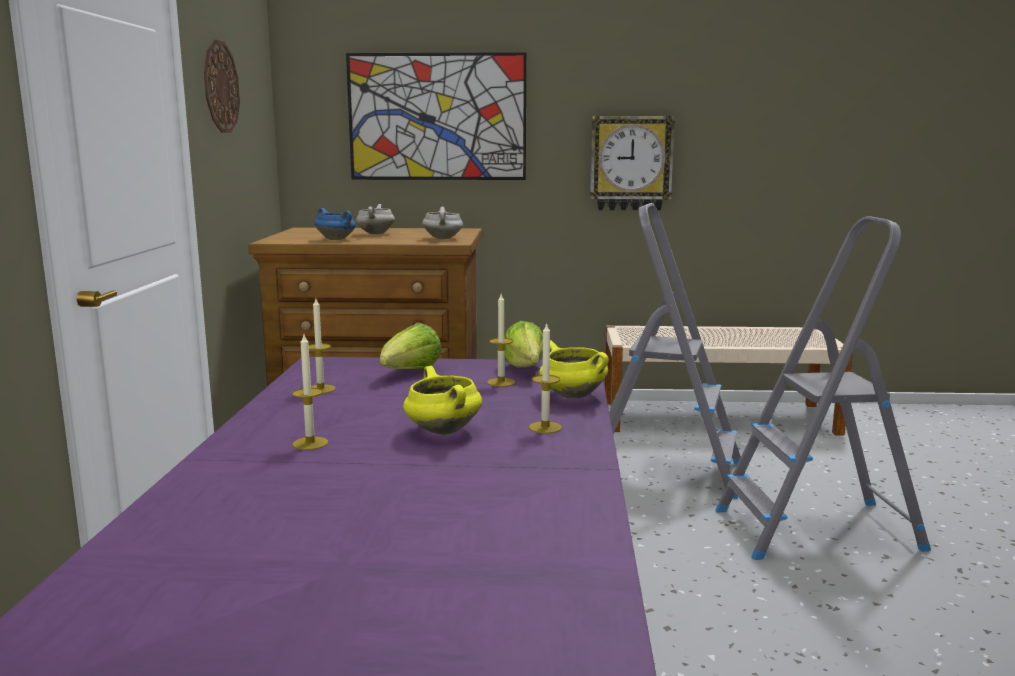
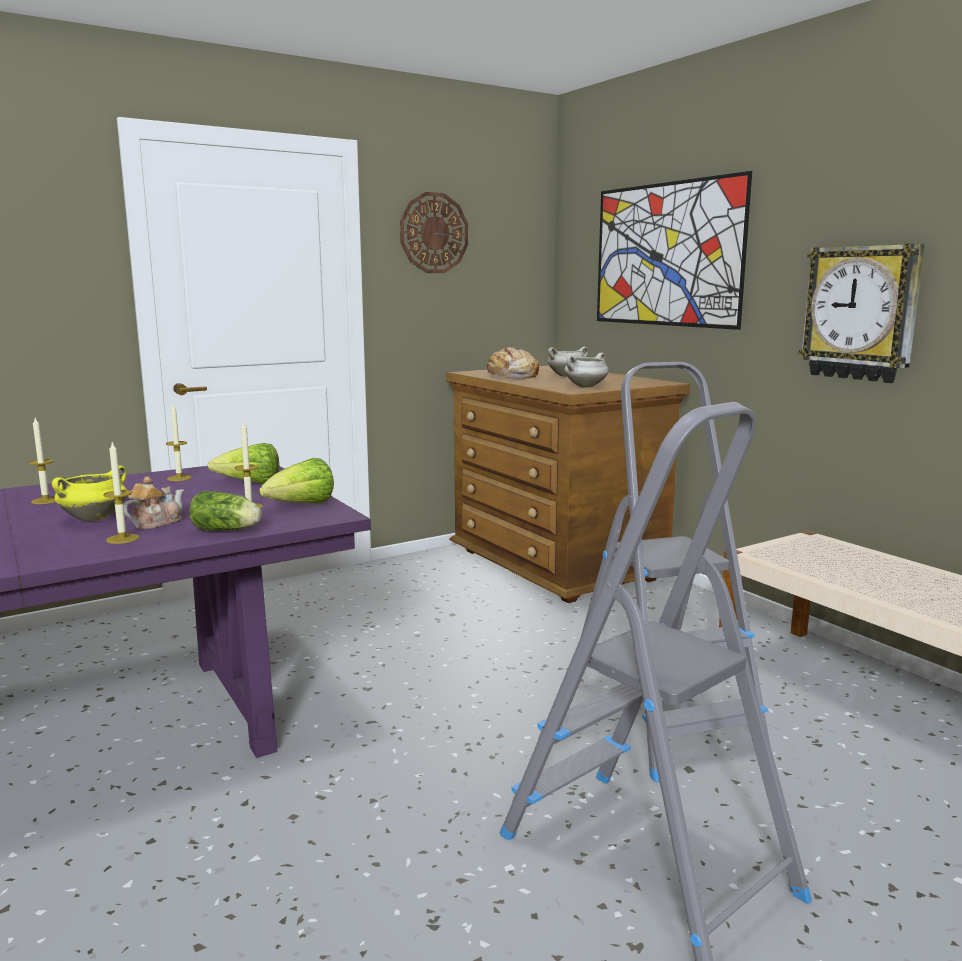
camera: 55 degrees right, 0 degrees up
blue cooking pot [315,208,356,240] -> bread [487,347,539,379]
yellow cooking pot [539,341,609,399] -> lettuce [190,491,262,530]
none -> teapot [123,476,184,529]

